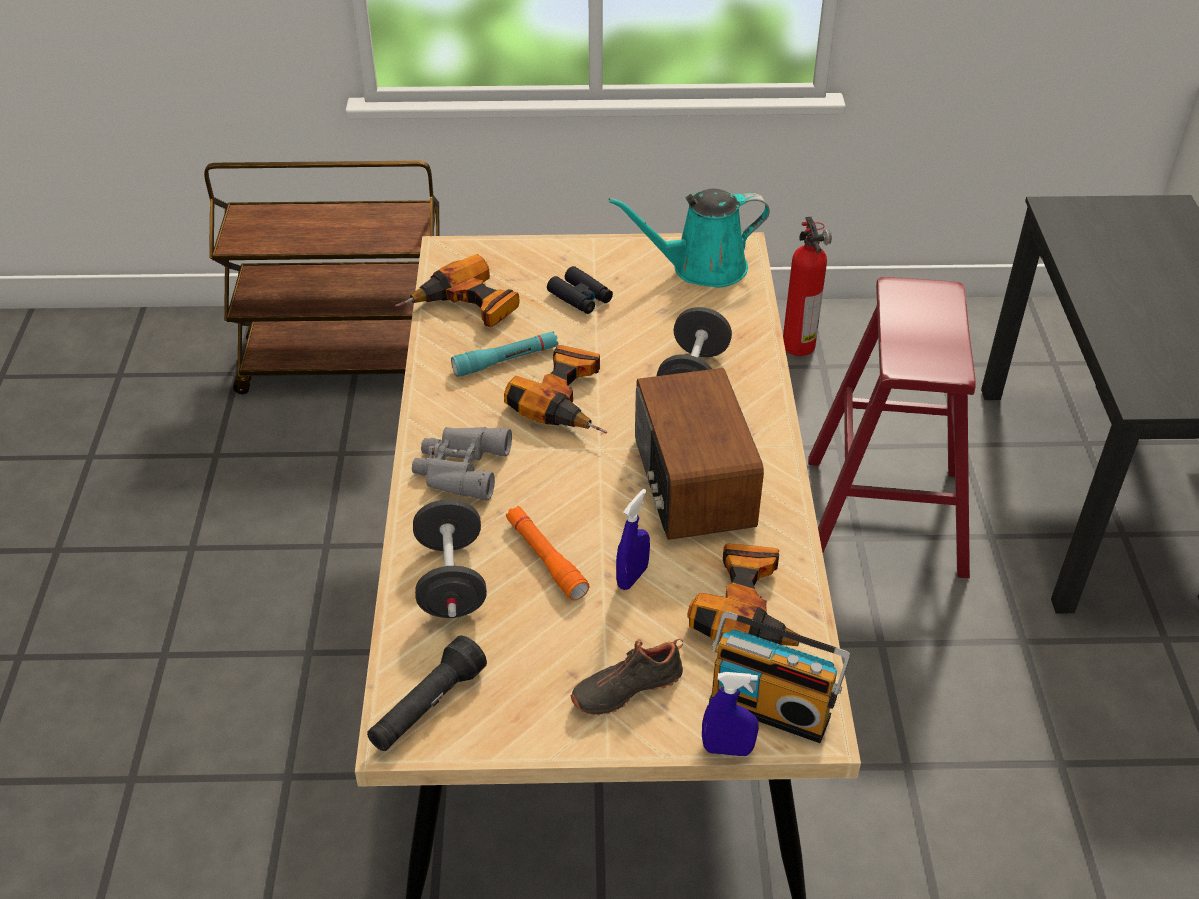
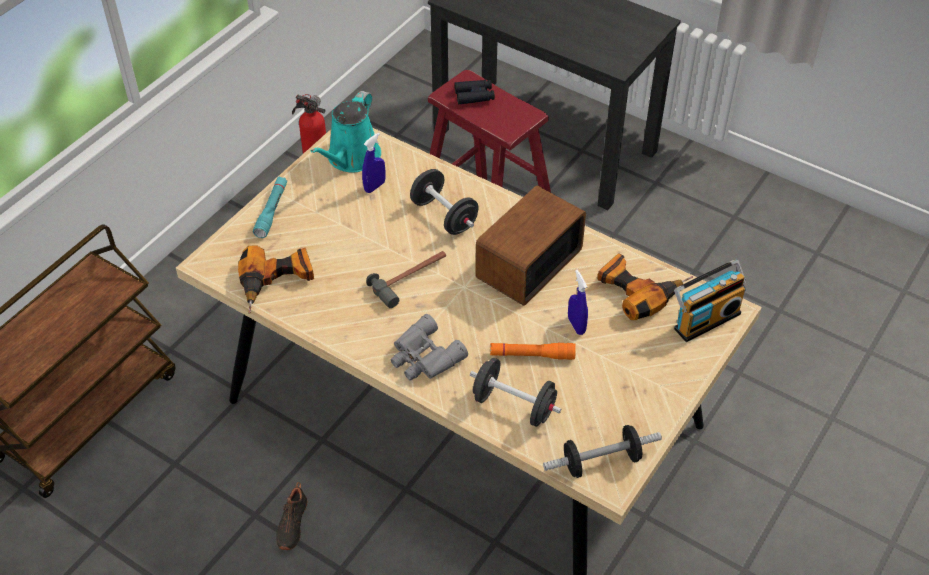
camera: 55 degrees left, 5 degrees up
black flashlight [367,636,487,751] -> dumbbell [543,425,662,478]
turquoise flashlight [451,331,558,377] -> turquoise flashlight moved to [253,176,287,238]
power drill [504,345,607,434] -> hammer [366,251,446,308]
black binoculars [547,266,613,314] -> black binoculars moved to [454,80,495,104]
black shoe [570,639,683,715] -> black shoe moved to [276,482,308,550]
radio [635,368,764,540] -> radio turned 105 degrees clockwise [475,186,586,306]
blue spray bottle [702,672,759,756] -> blue spray bottle moved to [362,132,386,193]

